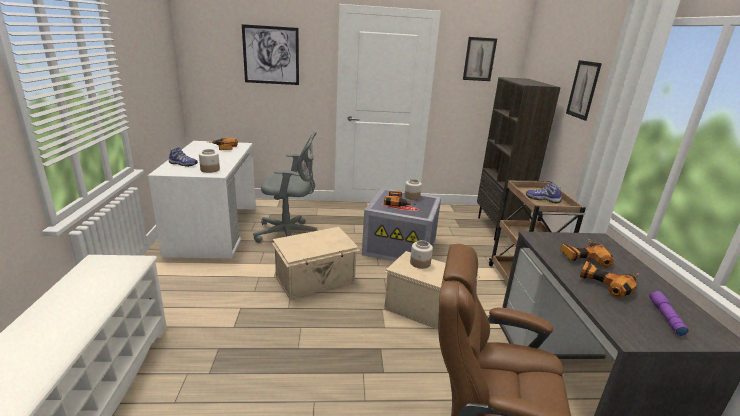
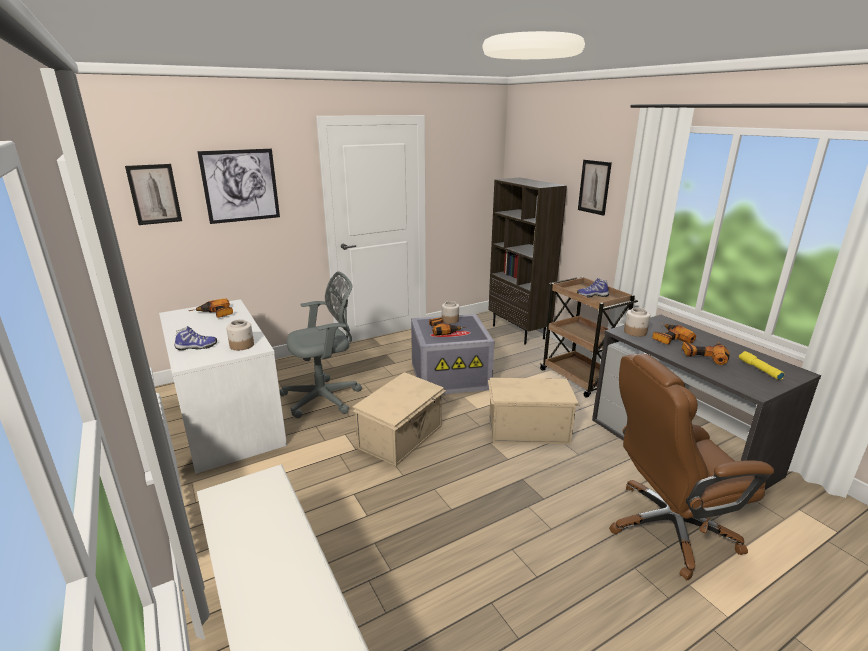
camera: 25 degrees left, 0 degrees up
jar [410,240,433,269] -> jar moved to [624,308,650,337]
picture [463,37,497,81] -> picture moved to [125,164,182,225]
purple flashlight [649,291,689,336] -> yellow flashlight [739,351,785,380]

